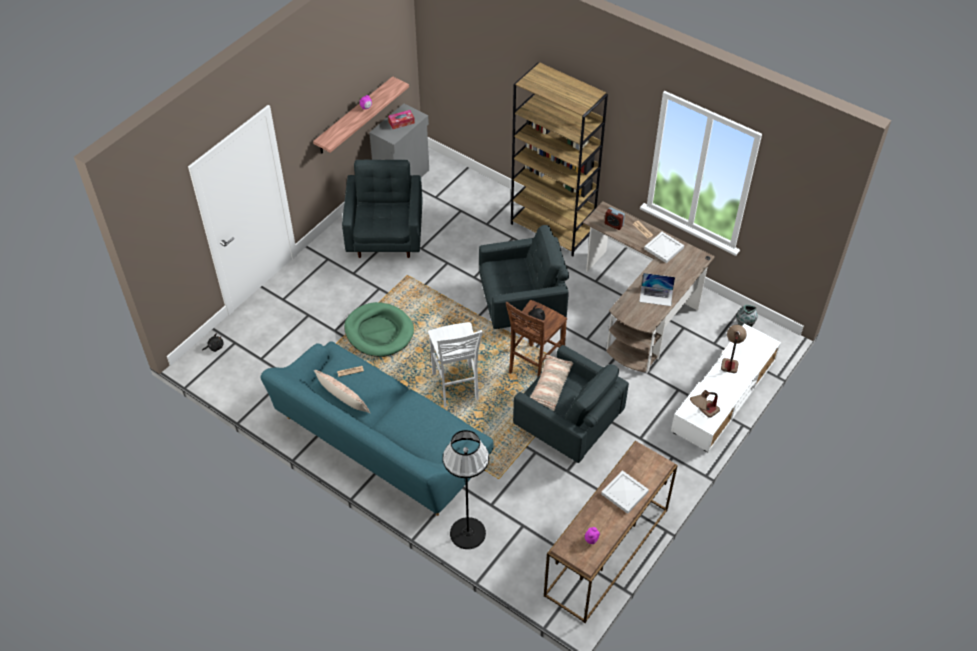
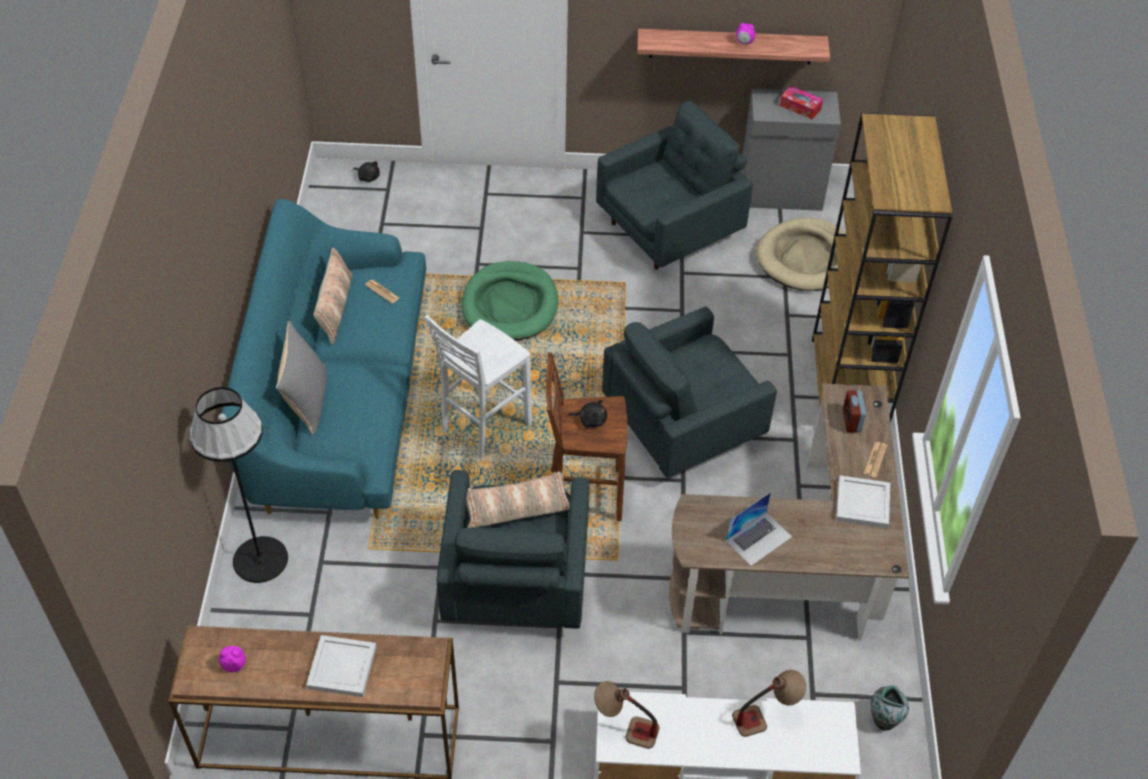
camera: 55 degrees right, 0 degrees up
grey armchair [479,225,569,329] -> grey armchair turned 105 degrees clockwise [602,306,777,478]
laptop [639,273,675,306] -> laptop turned 105 degrees counterclockwise [725,492,792,566]
none -> grey pillow [276,321,327,435]
none -> beige dog bed [756,218,846,291]

